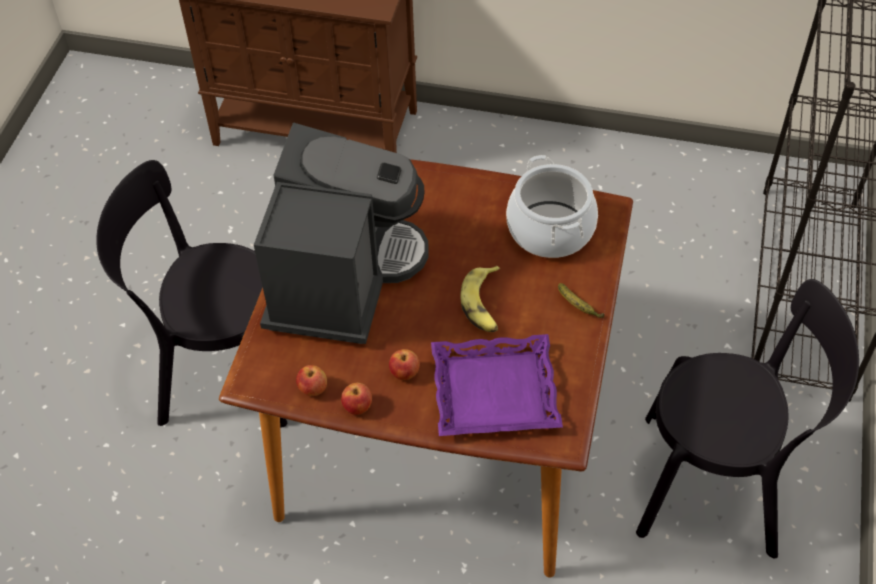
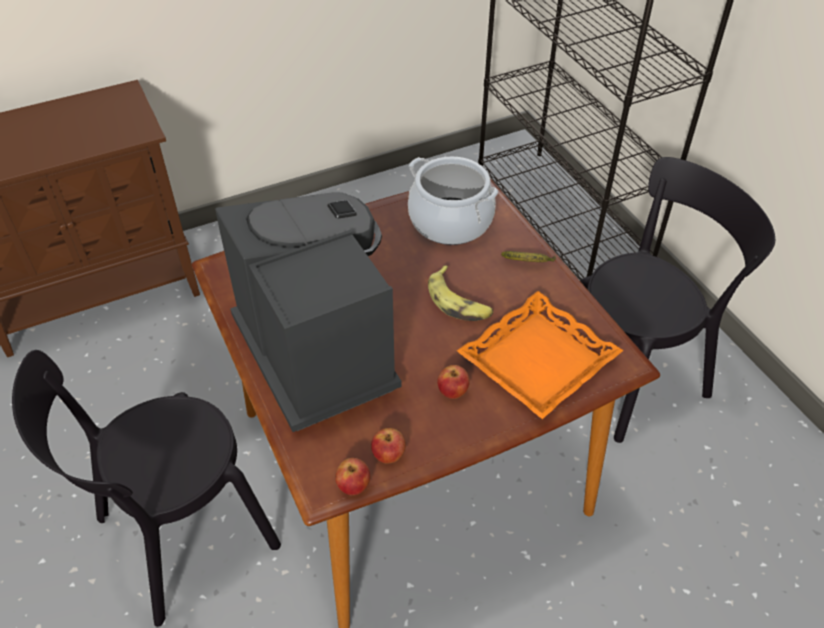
camera: 40 degrees left, 5 degrees down
apple [341,383,372,415] -> apple moved to [335,458,370,495]
purple tray [431,334,563,436] -> orange tray [457,291,624,419]

